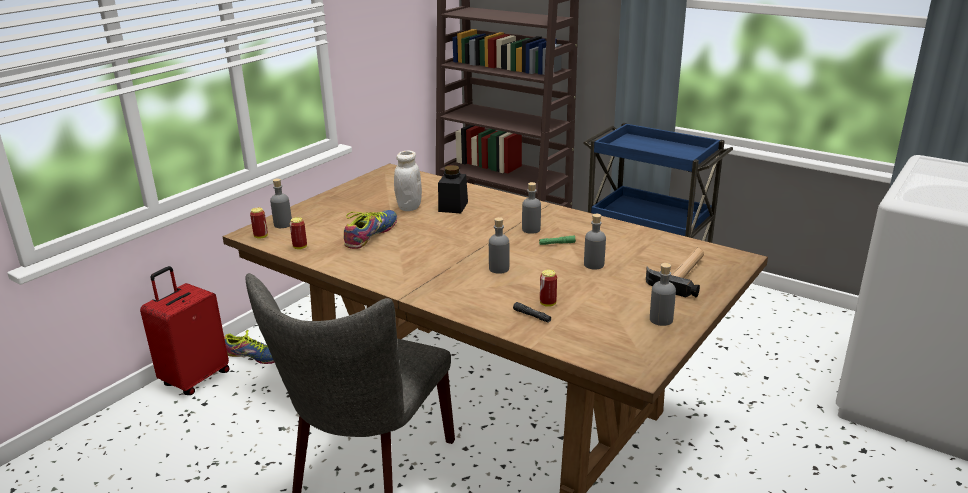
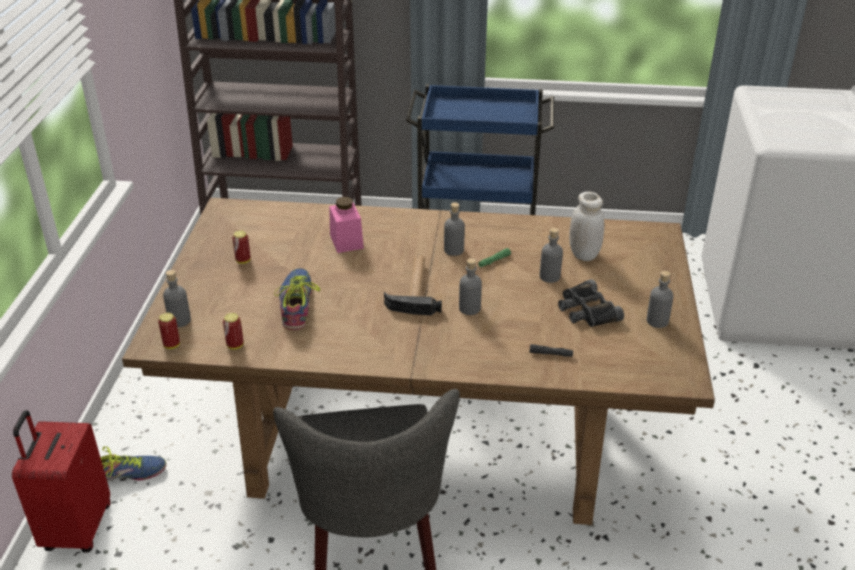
camera: 30 degrees left, 10 degrees up
white jar [394,151,422,211] -> white jar moved to [569,192,604,261]
black jar [438,165,468,213] -> pink jar [329,197,364,253]
can [540,270,557,307] -> can moved to [232,231,251,264]
hammer [646,248,704,298] -> hammer moved to [384,255,442,316]
none -> black binoculars [558,279,624,327]

